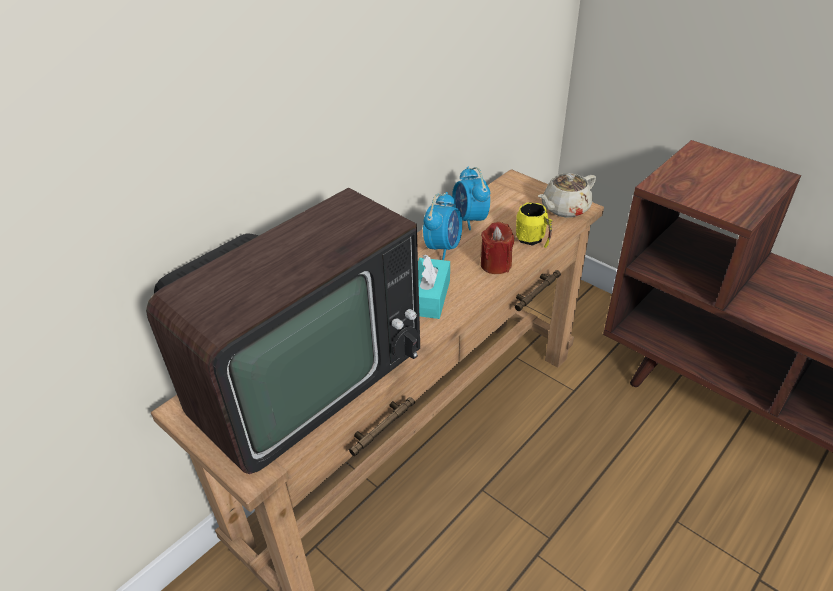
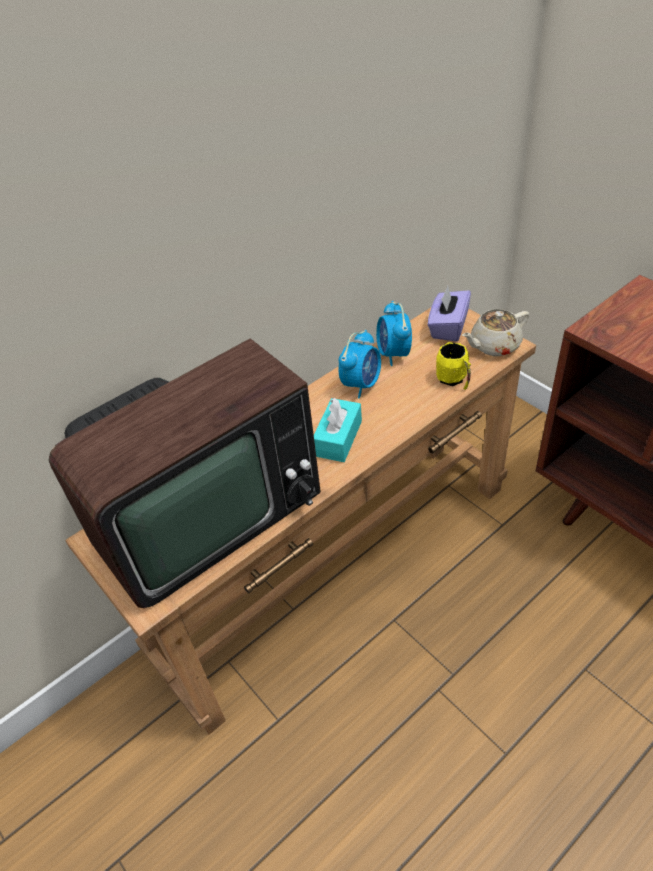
camera: 10 degrees right, 5 degrees up
red candle [481,222,514,274] -> none
none -> purple tissue box [428,286,471,342]

